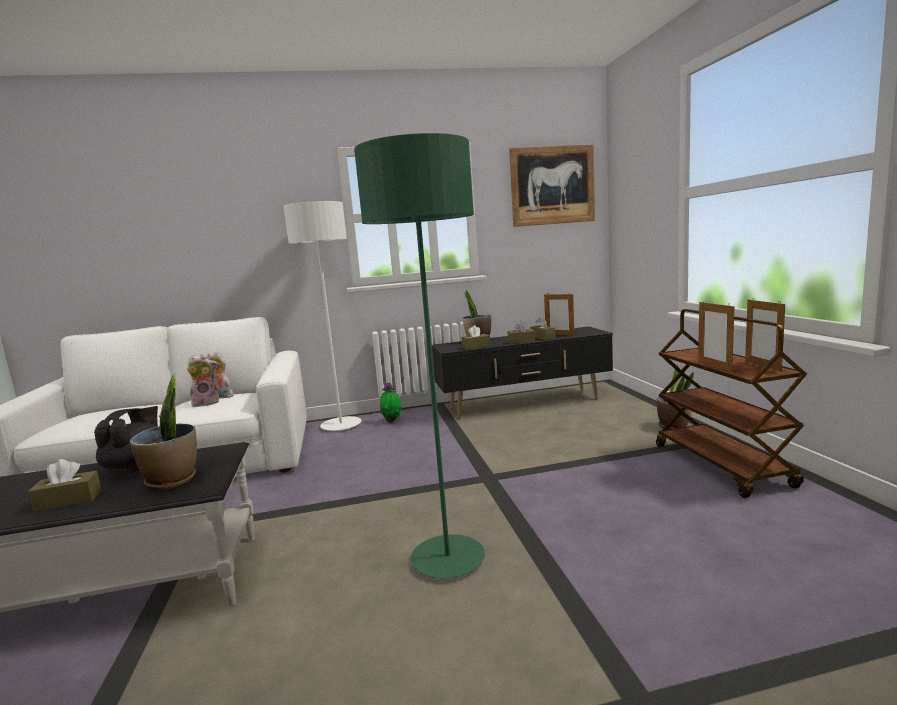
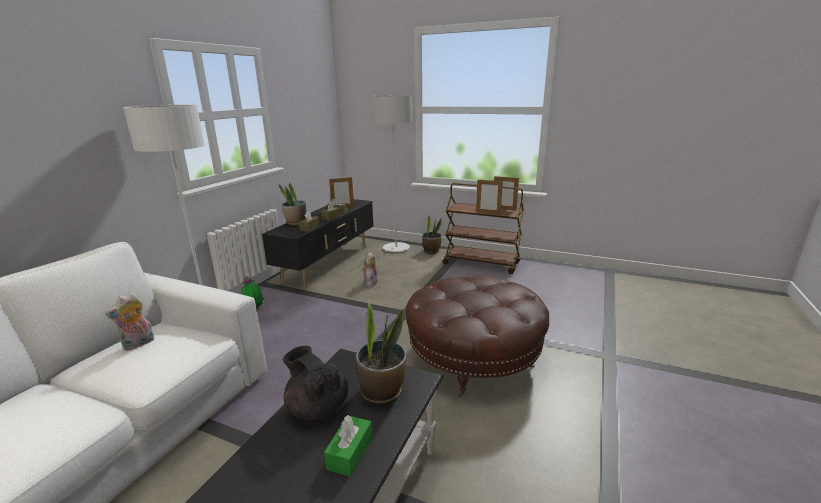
camera: 55 degrees left, 10 degrees up
brown tissue box [28,459,102,512] -> green tissue box [324,415,373,477]
plush toy [187,355,219,407] -> plush toy moved to [362,252,378,287]
green floor lamp [354,133,485,579] -> brown ottoman [406,276,549,396]
picture [509,144,595,227] -> none
none -> grey floor lamp [371,95,412,252]

